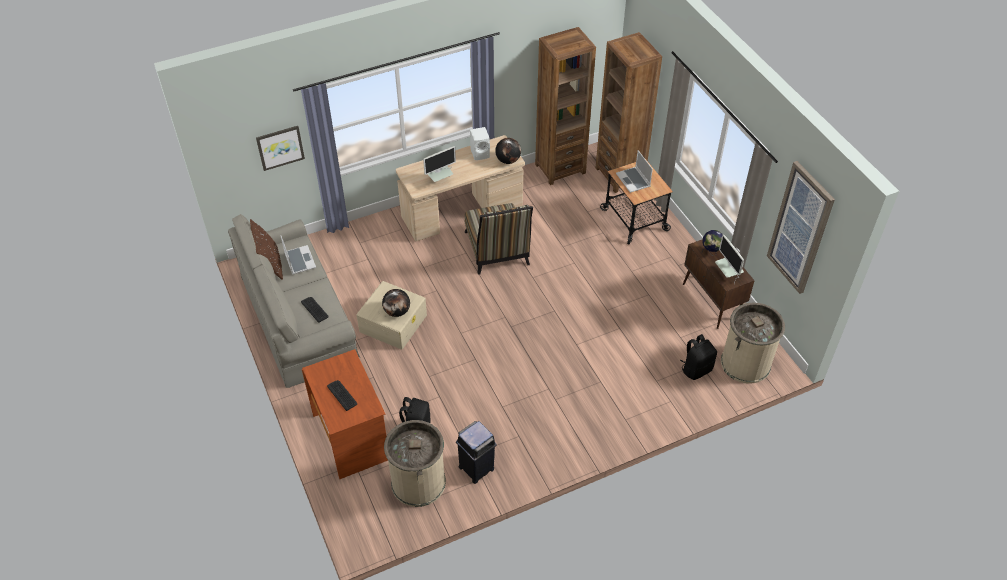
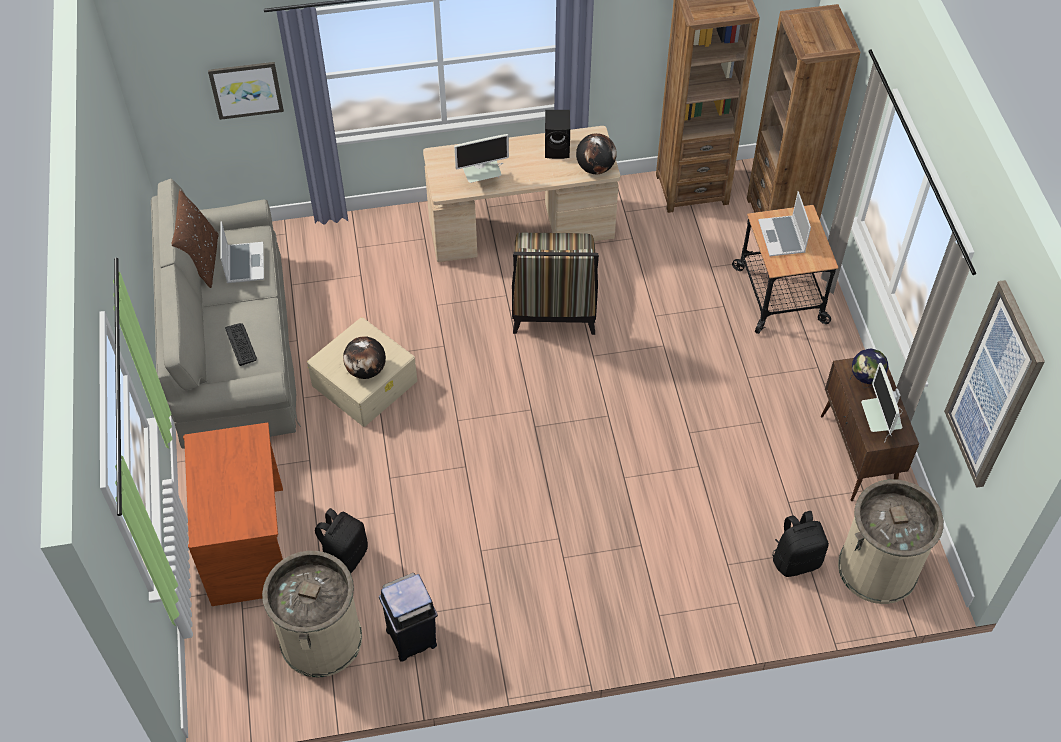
camera: 15 degrees right, 5 degrees up
keyboard [327,380,357,411] -> none
white speaker [470,127,490,160] -> black speaker [545,110,570,159]

